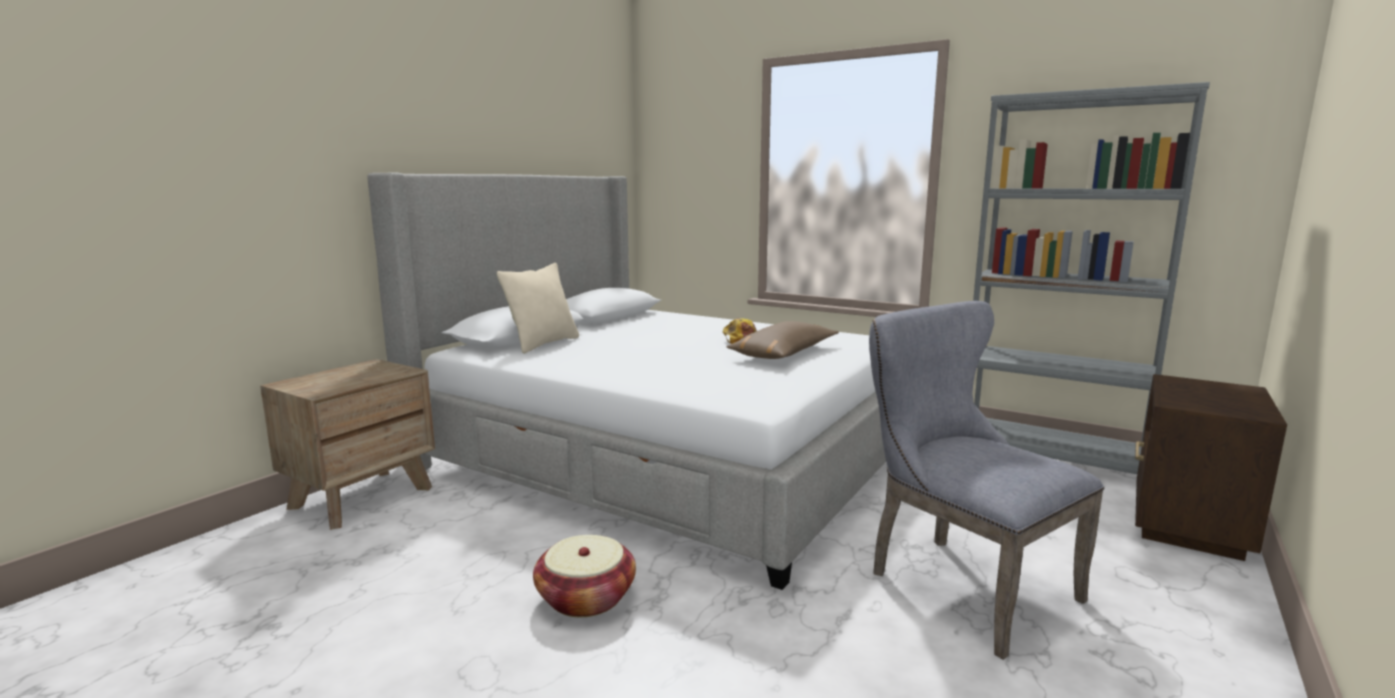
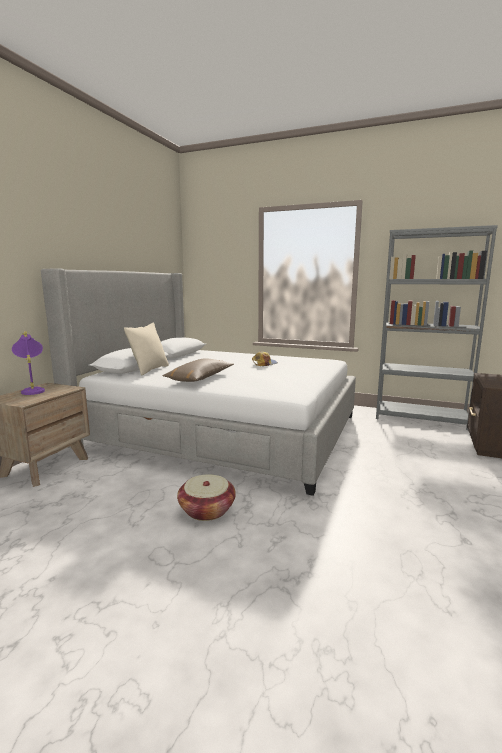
camera: 10 degrees left, 0 degrees up
brown pillow [727,321,839,359] -> brown pillow moved to [162,358,234,382]
grey chair [869,301,1104,660] -> none
none -> purple table lamp [12,331,45,395]

